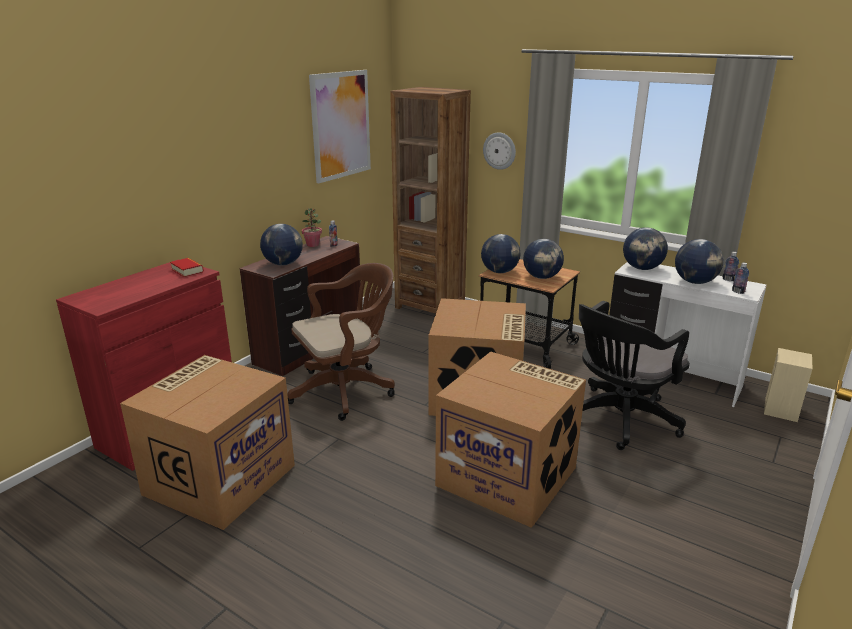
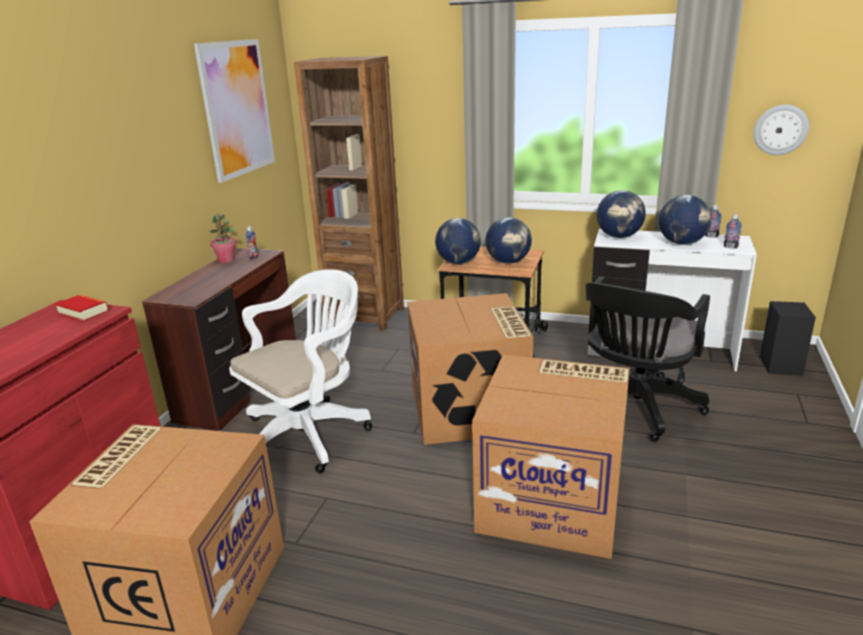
camera: 15 degrees left, 0 degrees up
globe [260,224,303,265] -> none
brown office chair [288,263,395,421] -> white office chair [229,269,372,474]
wall clock [483,132,516,170] -> wall clock moved to [754,105,809,155]
beige speaker [764,348,812,422] -> black speaker [760,301,816,376]

